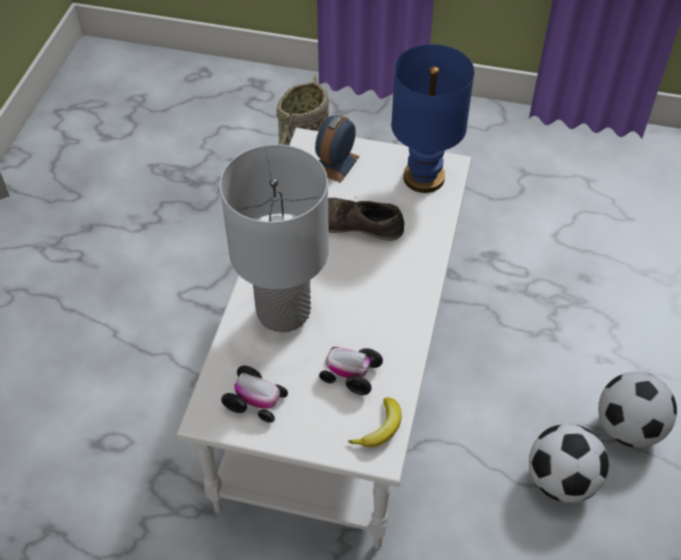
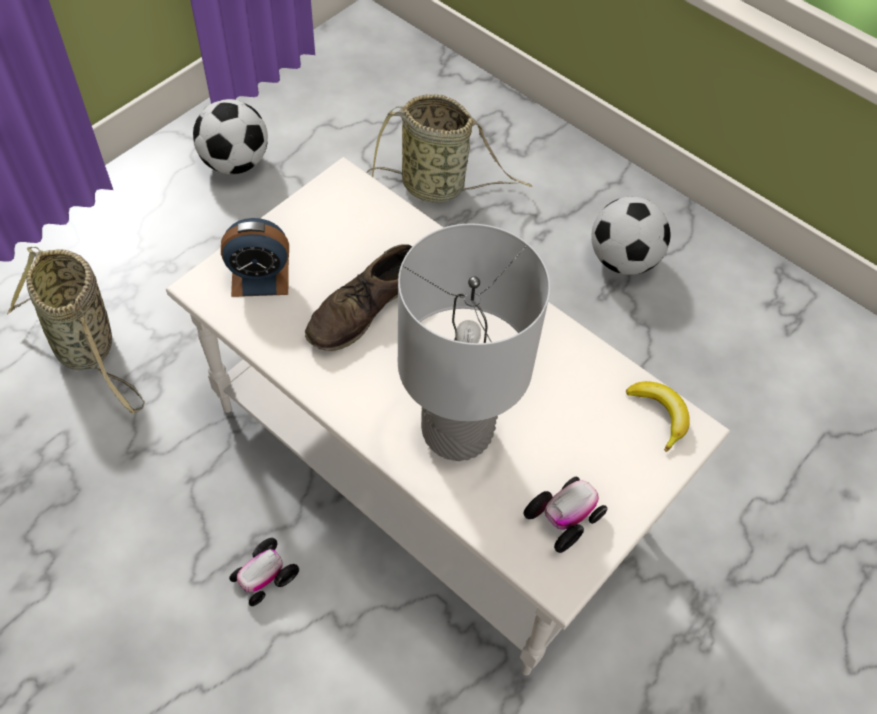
camera: 65 degrees left, 5 degrees up
alarm clock [315,115,360,183] -> alarm clock turned 60 degrees counterclockwise [221,218,289,297]
toy car [319,347,383,395] -> toy car moved to [229,538,299,606]
blue table lamp [391,44,474,193] -> none
football [529,424,609,503] -> football moved to [193,99,268,174]
none -> basket [367,94,533,203]

